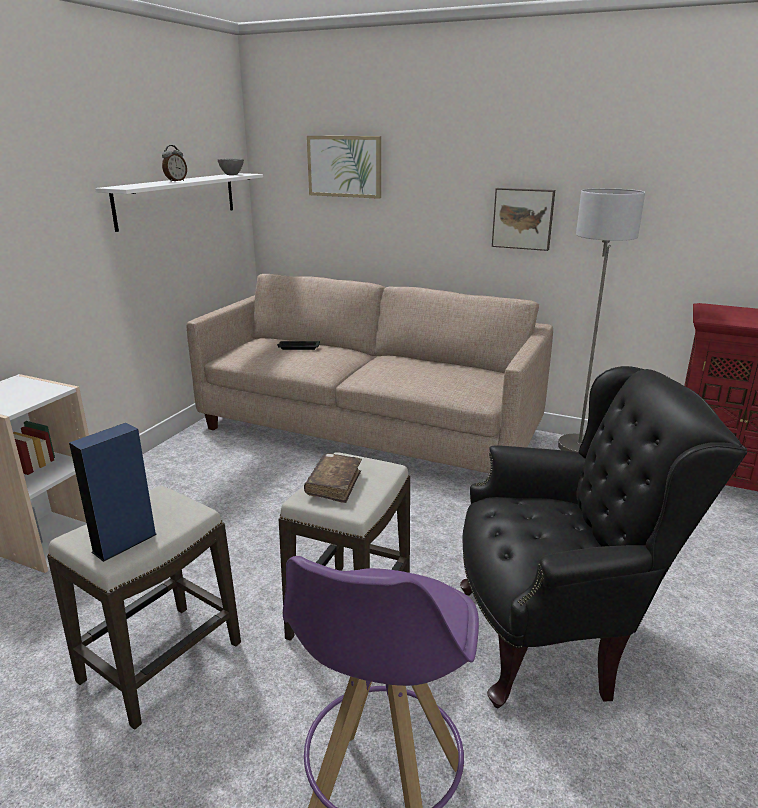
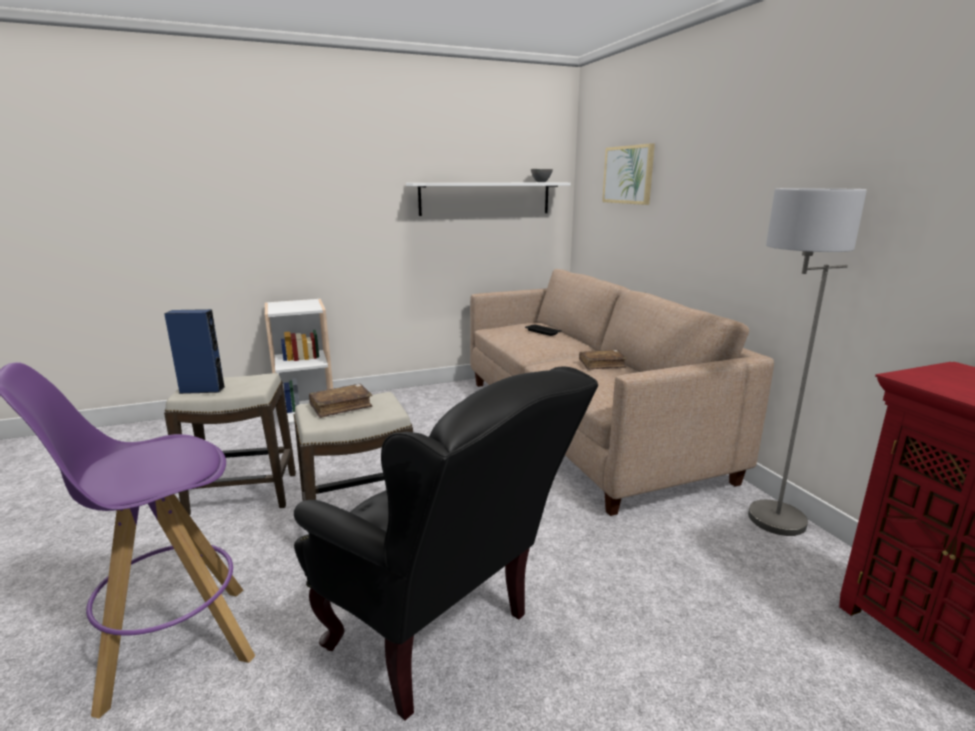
camera: 45 degrees right, 5 degrees down
alarm clock [162,145,187,182] -> none
picture [492,188,555,251] -> none
none -> brown book [579,350,627,370]

